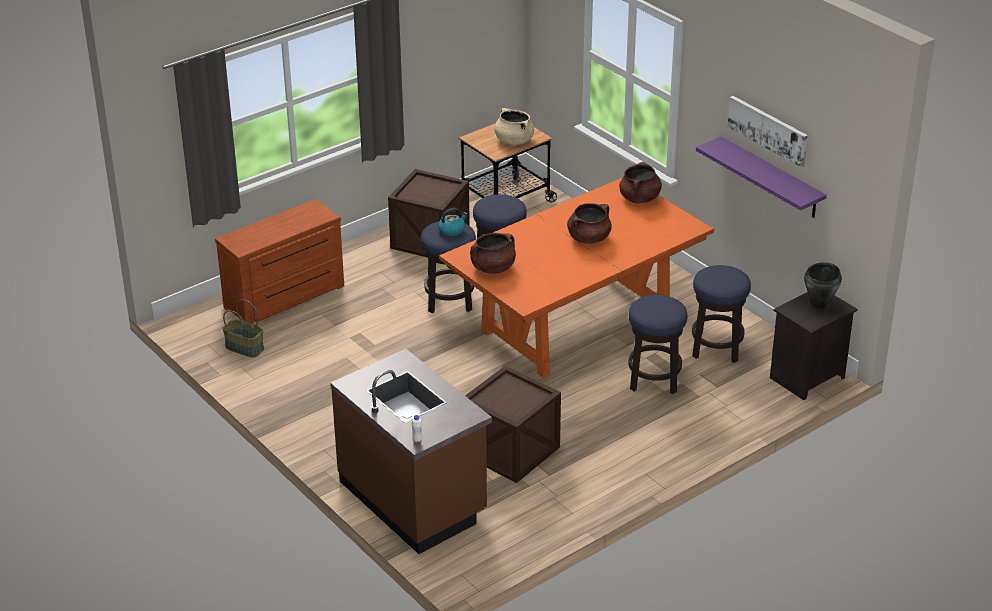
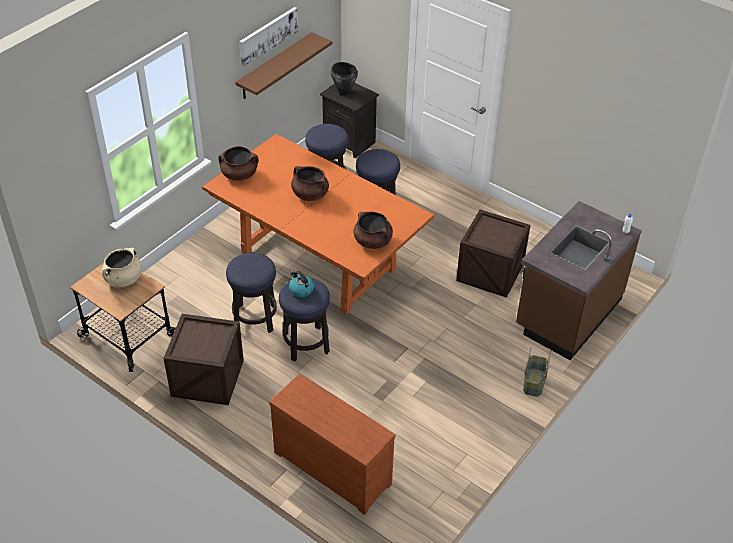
camera: 105 degrees left, 10 degrees up
basket [222,299,264,358] -> basket moved to [523,347,551,397]
purple shelf [696,136,827,218] -> brown shelf [235,32,333,99]

